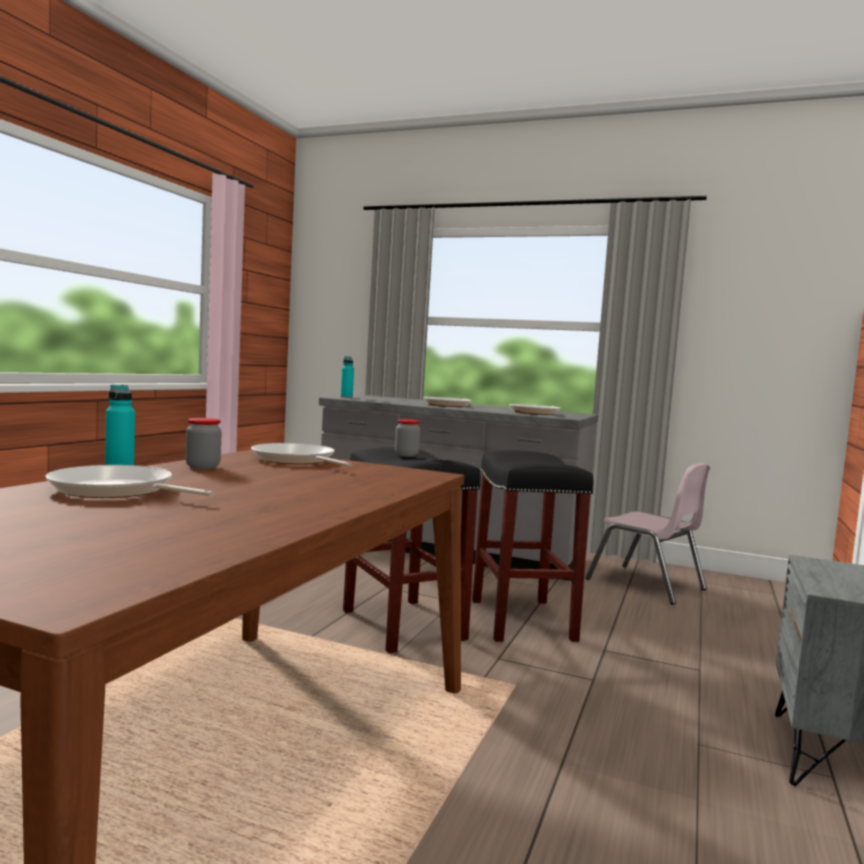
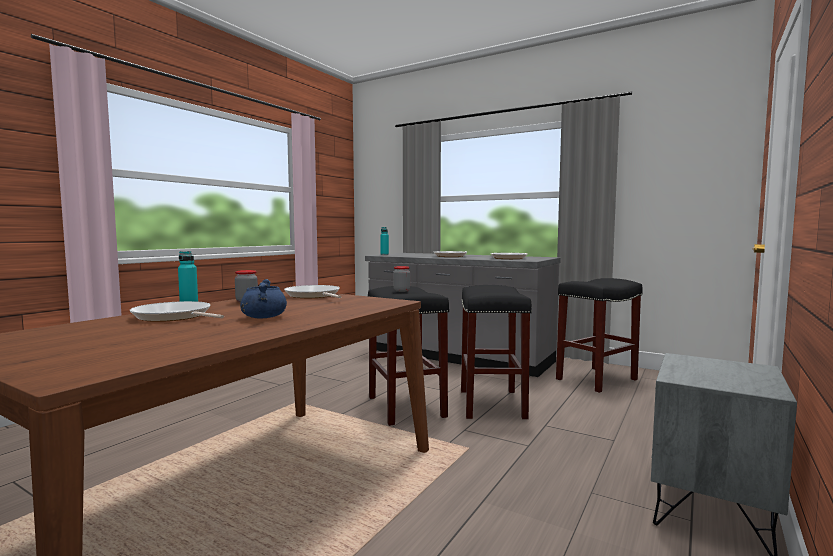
camera: 10 degrees right, 0 degrees up
pink chair [586,463,710,605] -> black stool [556,278,643,393]
none -> blue cooking pot [240,279,287,318]

